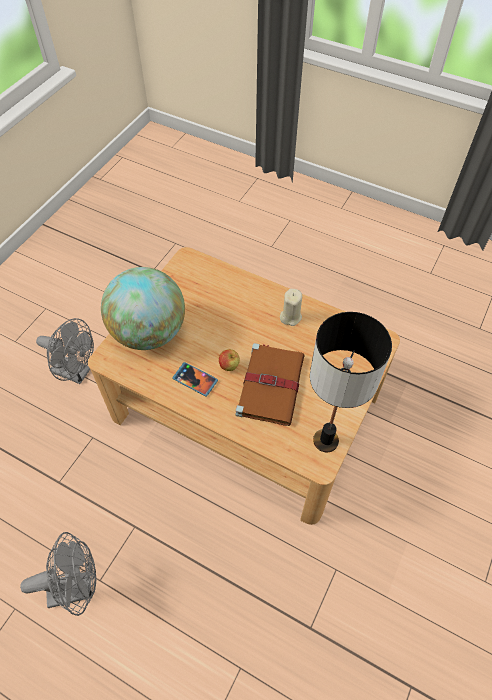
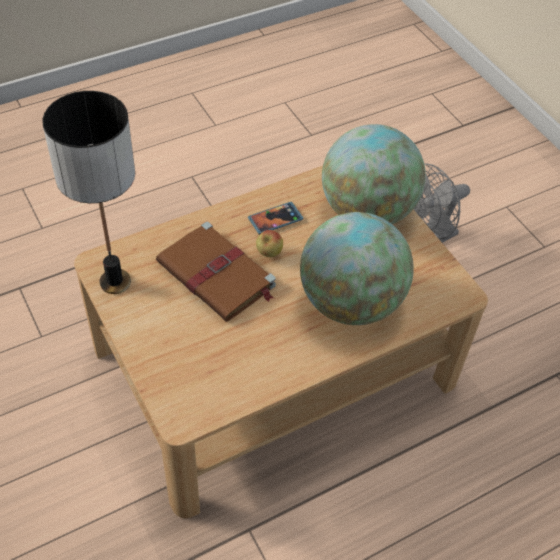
camera: 120 degrees right, 5 degrees down
grey fan [20,532,96,616] -> none
beige candle [280,289,302,326] -> none
none -> globe [300,212,414,325]

